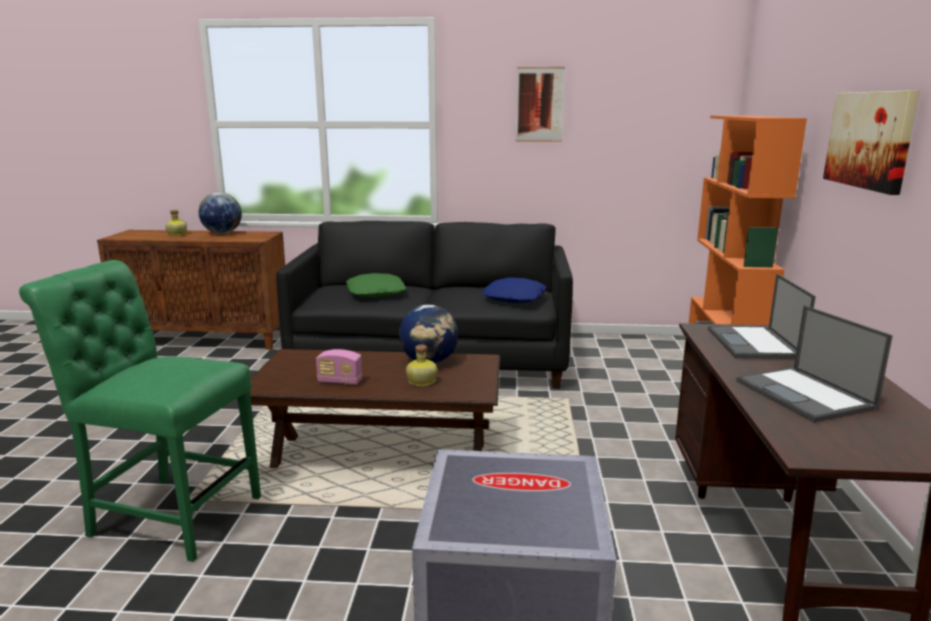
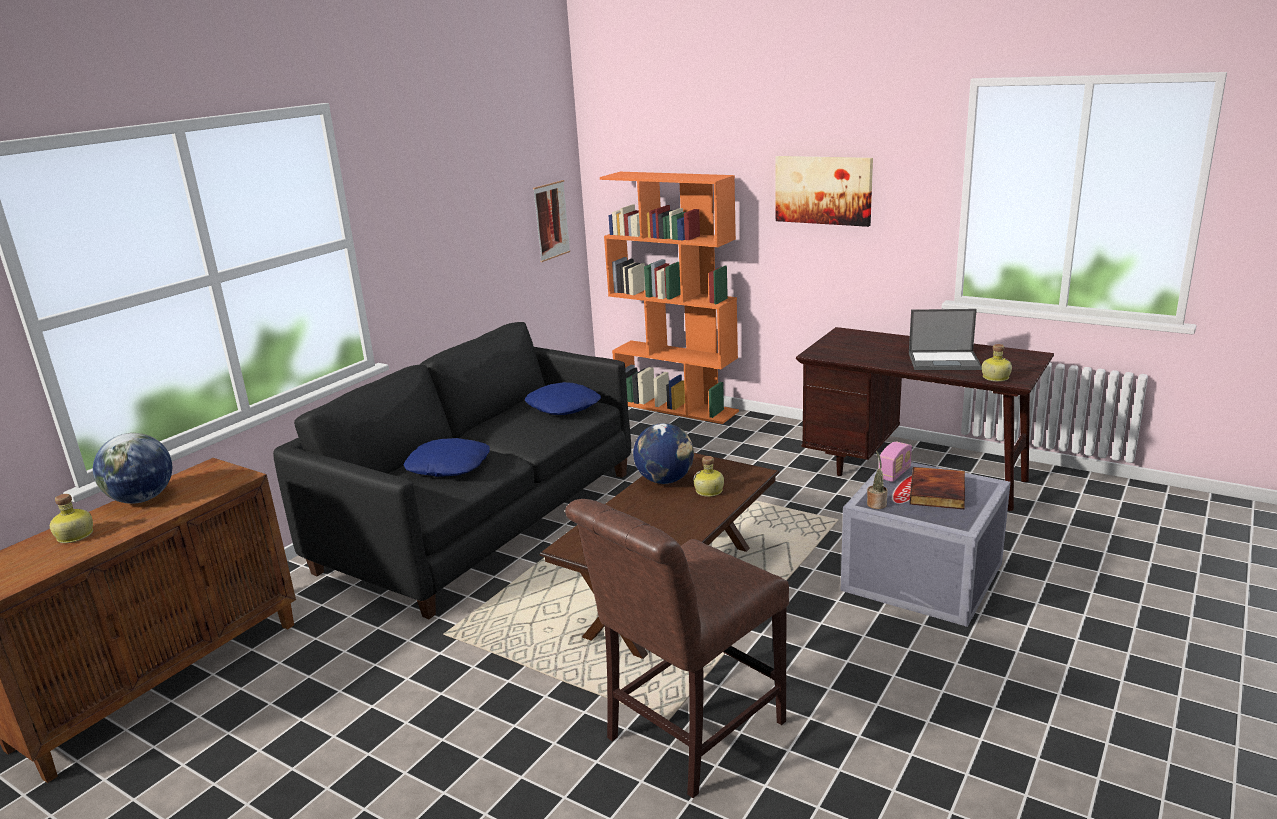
camera: 60 degrees left, 5 degrees up
green chair [19,260,261,562] -> brown chair [565,499,789,798]
radio [316,349,362,385] -> radio moved to [879,442,912,482]
green pillow [346,273,406,297] -> blue pillow [403,438,490,477]
picture [516,67,565,142] -> picture moved to [533,180,570,262]
laptop [708,274,816,359] -> none
none -> potted plant [867,451,888,509]
none -> book [910,467,965,510]
none -> bottle [982,344,1012,382]

